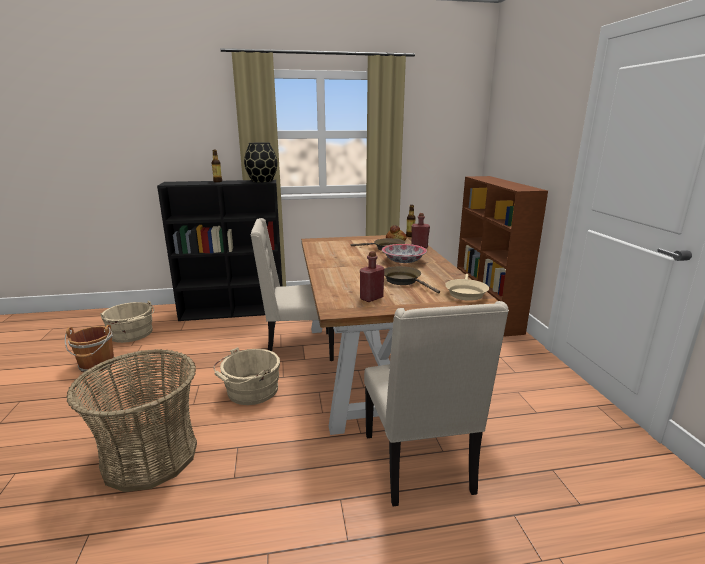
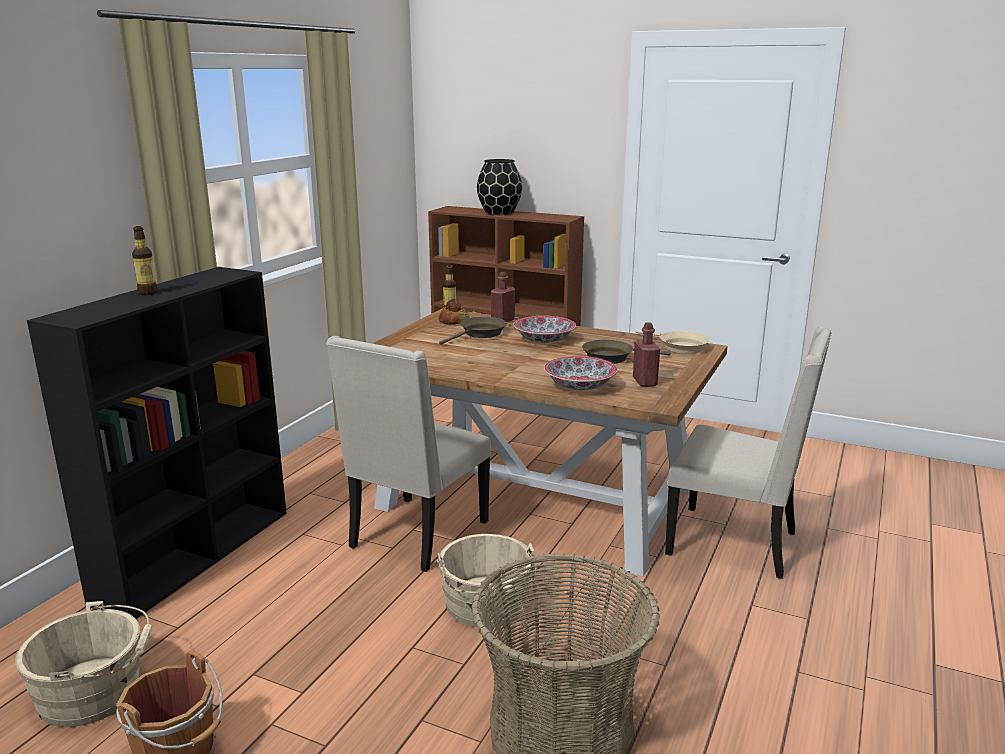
camera: 55 degrees left, 0 degrees up
black vase [244,142,277,182] -> black vase moved to [477,159,522,215]
none -> bowl [544,356,617,390]

